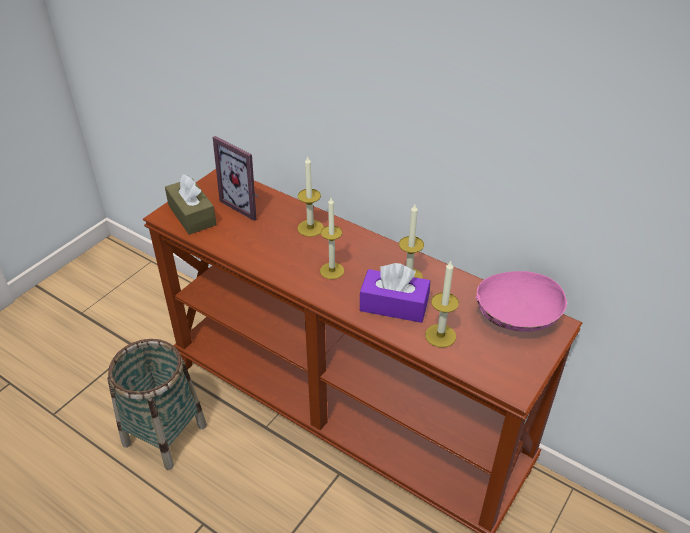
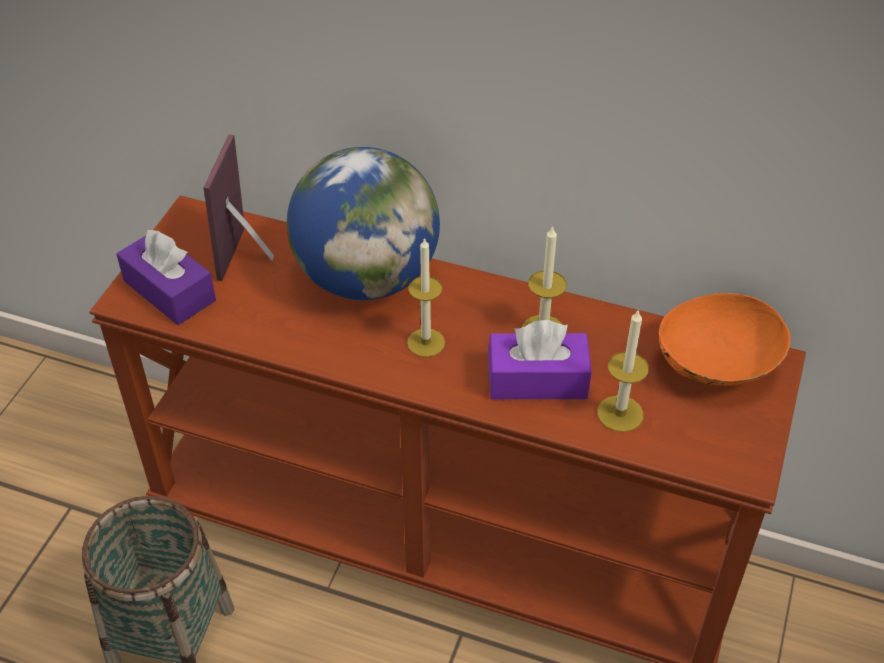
camera: 15 degrees left, 5 degrees up
brown tissue box [165,174,217,235] -> purple tissue box [116,230,216,325]
picture frame [213,136,259,221] -> picture frame turned 75 degrees clockwise [204,134,275,281]
candle [297,155,324,237] -> globe [287,147,440,300]
pink bowl [476,271,567,332] -> orange bowl [659,293,791,386]

